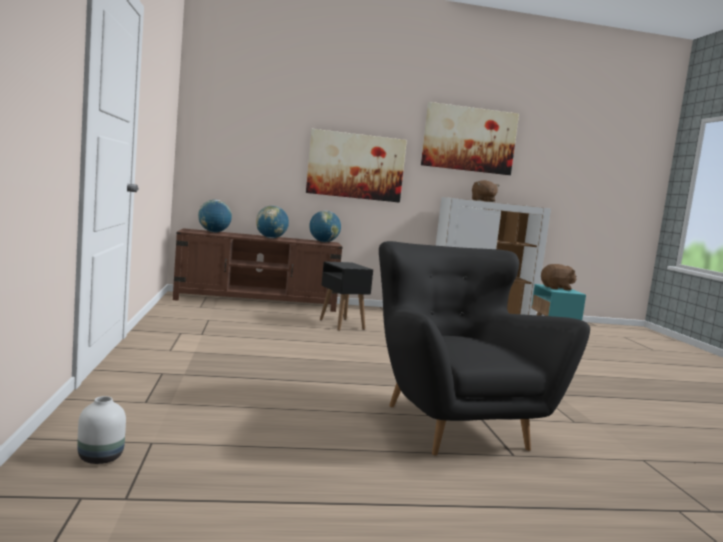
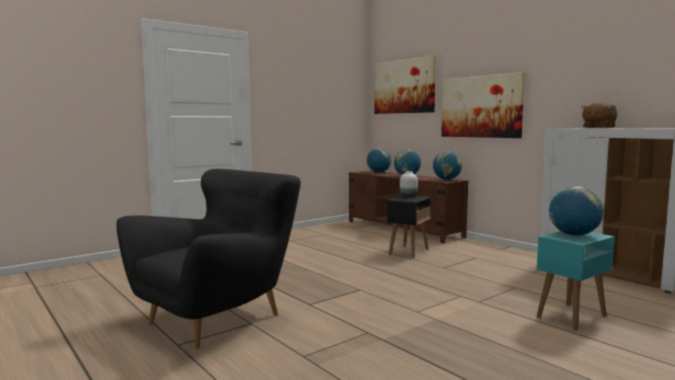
camera: 60 degrees right, 0 degrees up
white vase [77,396,126,464] -> white vase moved to [400,171,418,197]
picture [421,102,519,175] -> picture moved to [374,56,436,114]
brown plush toy [541,264,576,291] -> globe [549,186,604,236]

